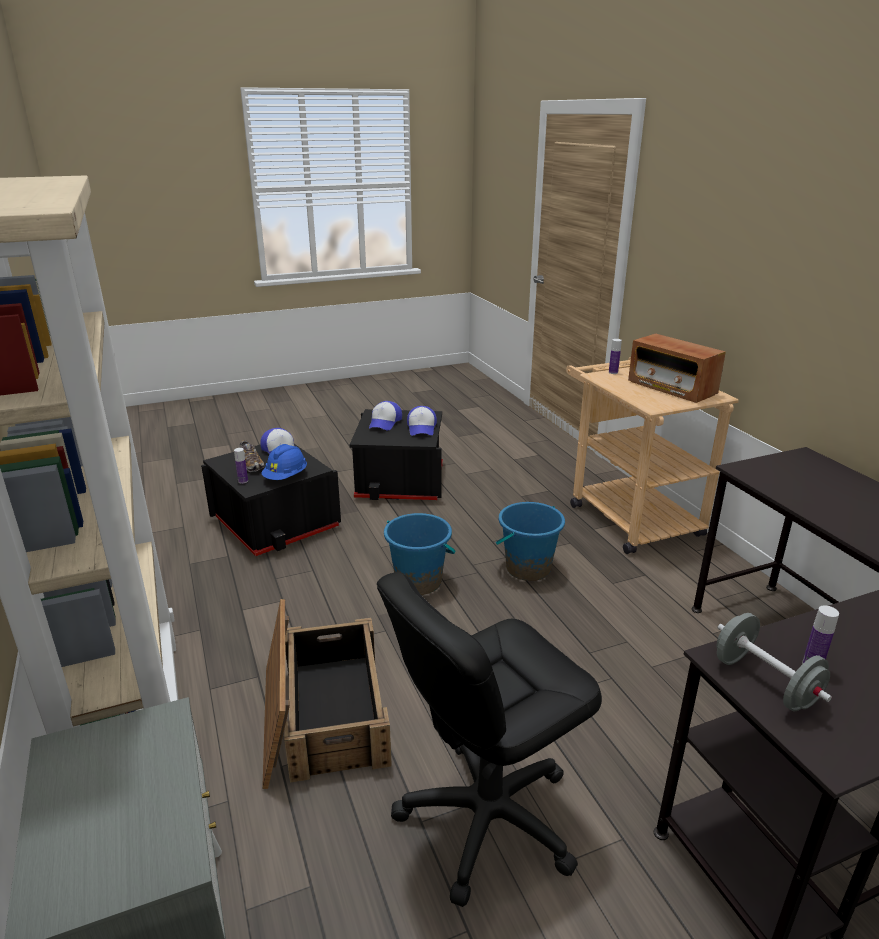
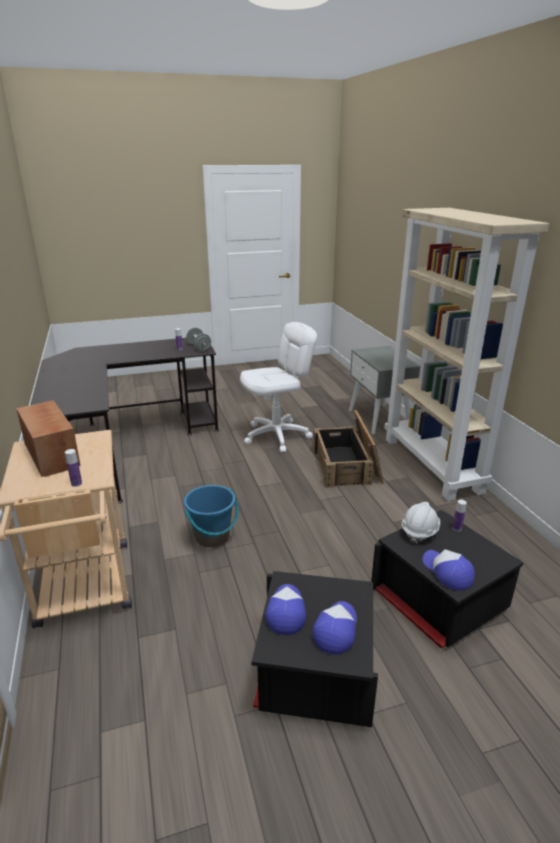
camera: 175 degrees left, 0 degrees up
shoe [239,440,264,472] -> none
blue hard hat [261,444,307,480] -> white hard hat [402,502,440,544]
black office chair [377,571,602,907] -> white office chair [240,322,317,453]
blue bucket [384,513,455,595] -> none

